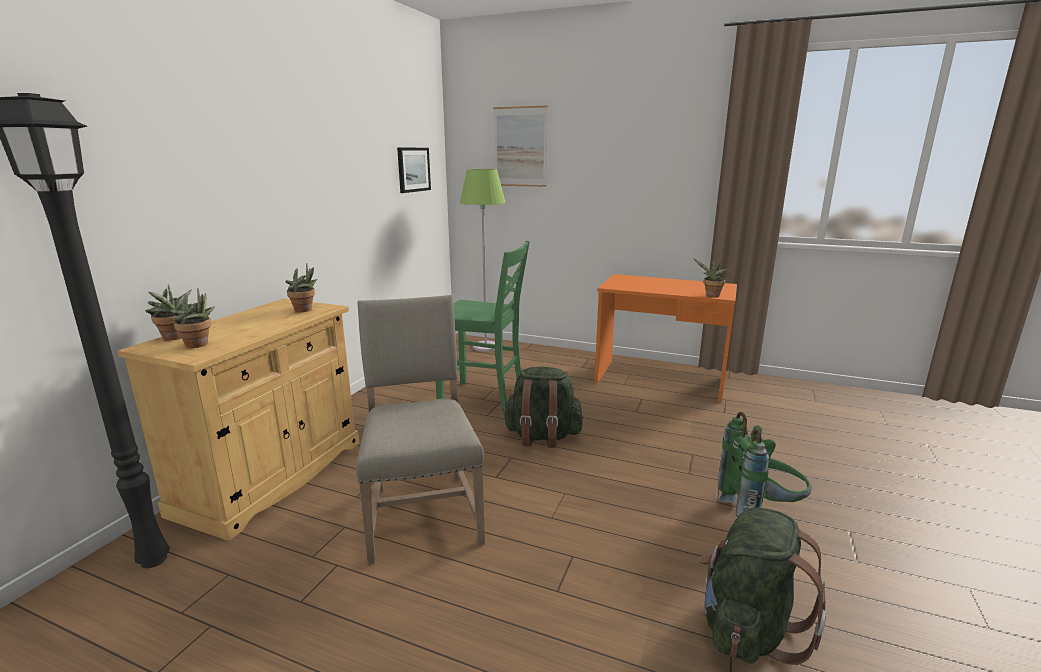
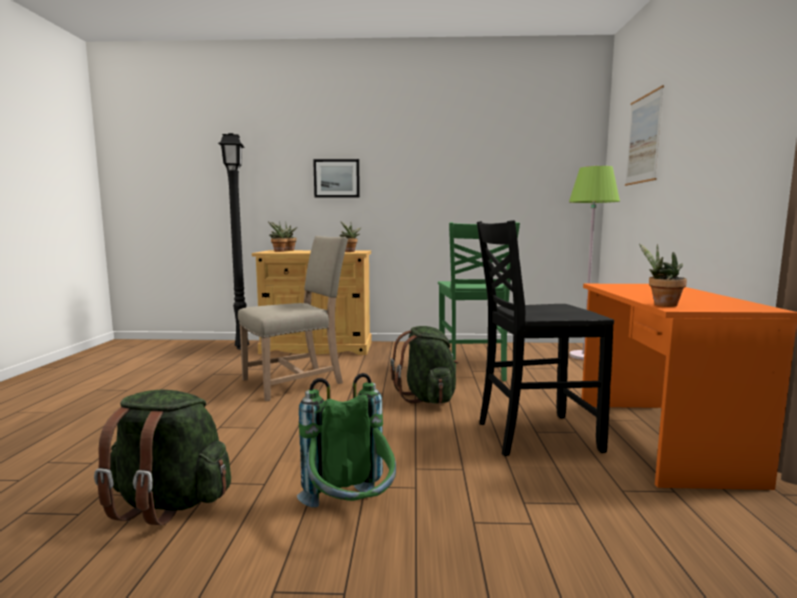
camera: 70 degrees right, 10 degrees down
picture [397,147,431,193] -> picture moved to [313,159,360,198]
none -> black chair [477,220,614,456]

